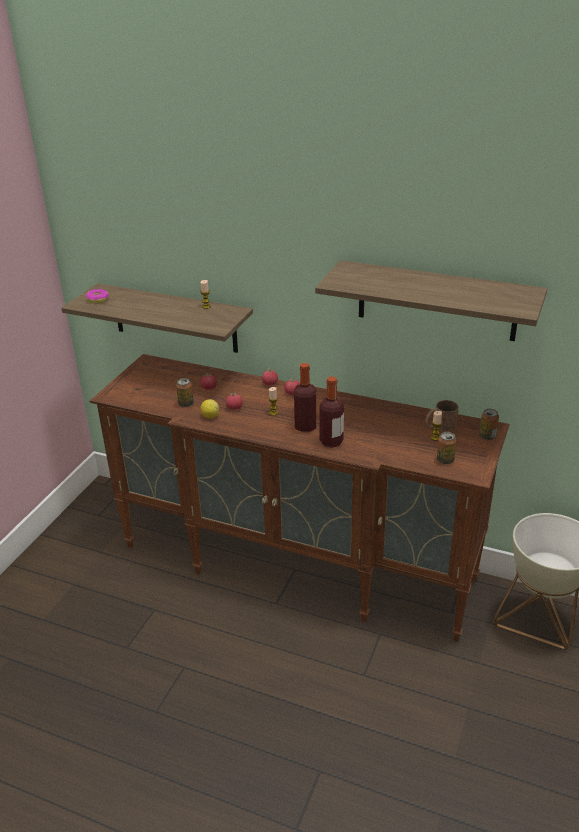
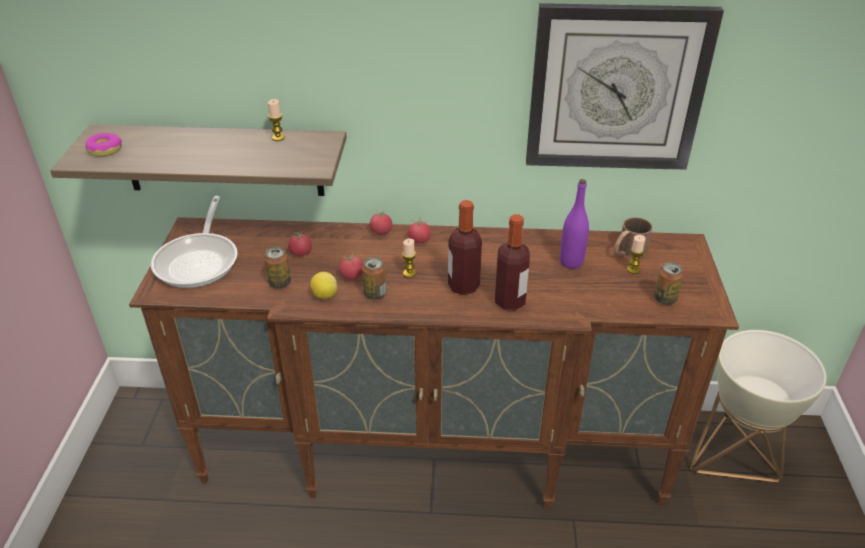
camera: 20 degrees left, 5 degrees up
shelf [315,260,547,341] -> wall clock [526,3,724,170]
can [479,409,499,440] -> can moved to [362,257,387,300]
none -> frying pan [151,196,238,288]
none -> purple bottle [560,179,589,269]

